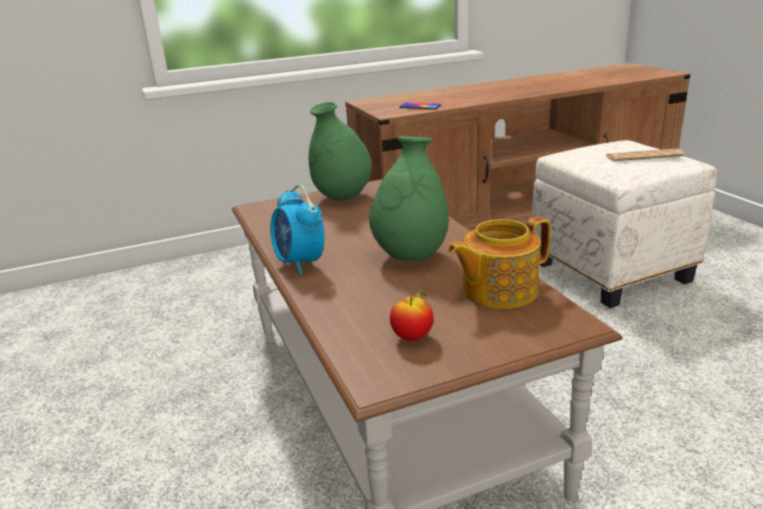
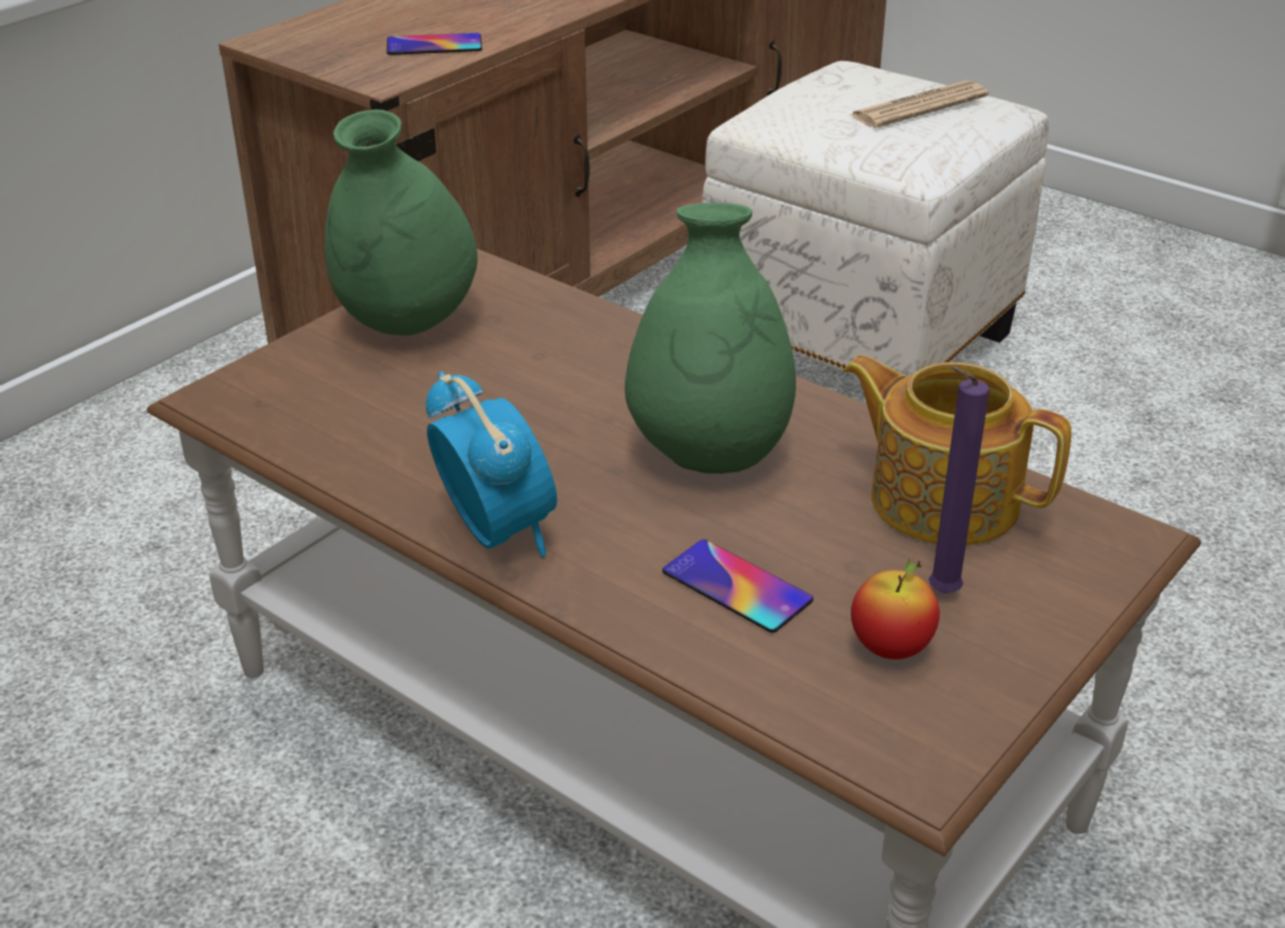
camera: 30 degrees left, 10 degrees up
alarm clock [270,185,325,275] -> alarm clock turned 150 degrees counterclockwise [426,371,557,557]
teapot [447,217,551,309] -> teapot turned 90 degrees clockwise [843,355,1072,546]
none -> phone [662,539,813,633]
none -> purple candle [929,366,990,593]

